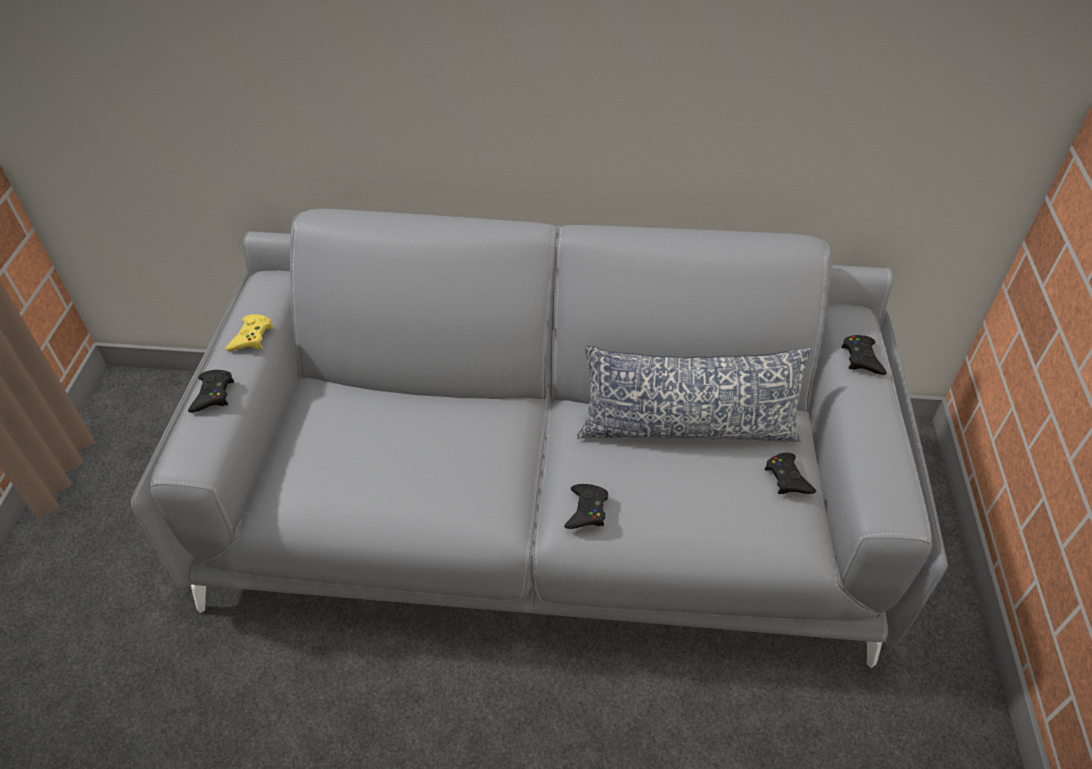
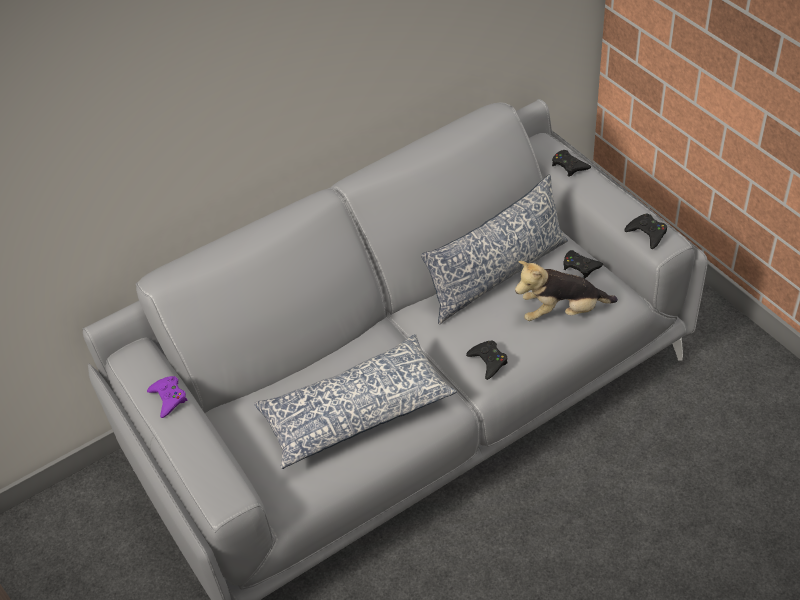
camera: 35 degrees left, 0 degrees up
black game controller [188,370,234,413] -> black game controller moved to [625,213,667,249]
yellow game controller [226,314,273,351] -> purple game controller [147,376,187,418]
none -> pillow [254,334,457,469]
none -> plush toy [515,261,618,321]

